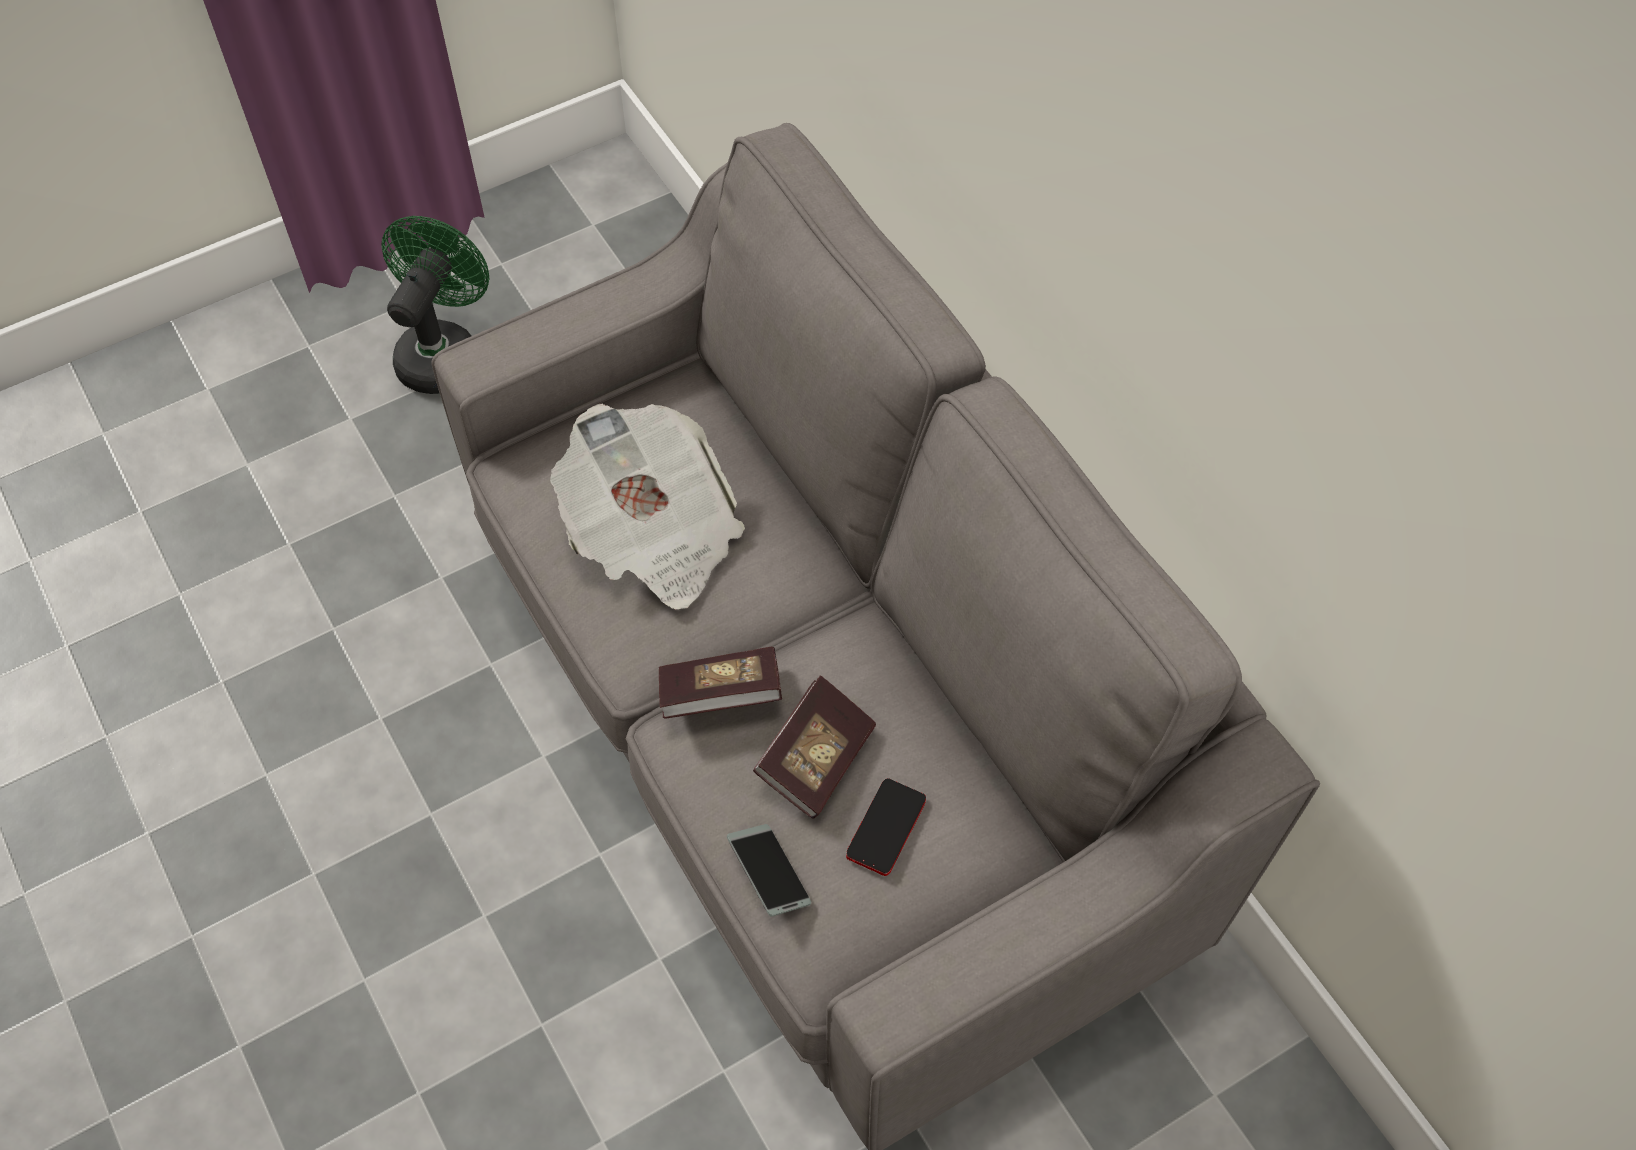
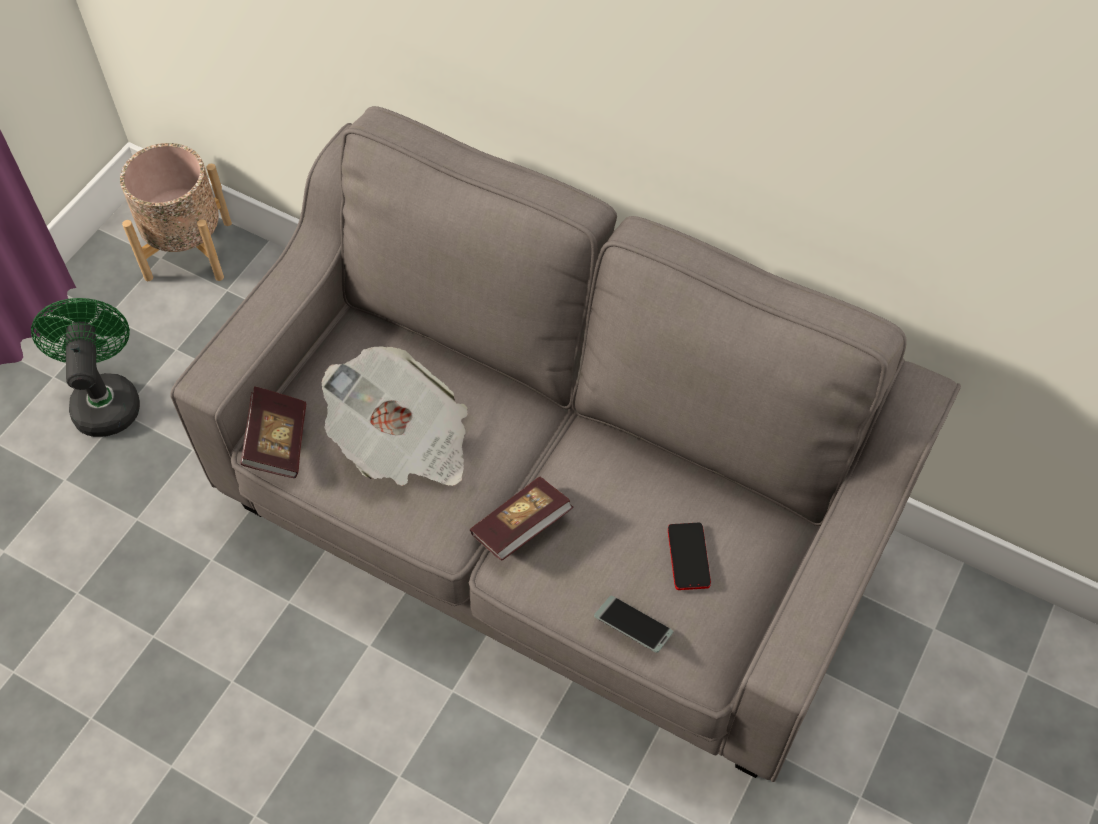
camera: 30 degrees left, 0 degrees up
book [753,675,876,819] -> book moved to [241,386,306,478]
none -> beige planter [120,143,232,281]

